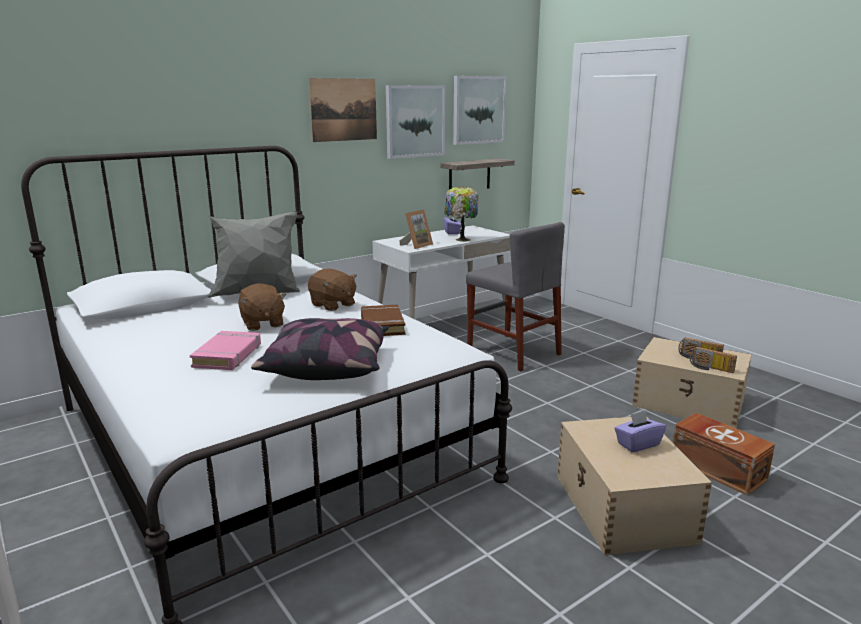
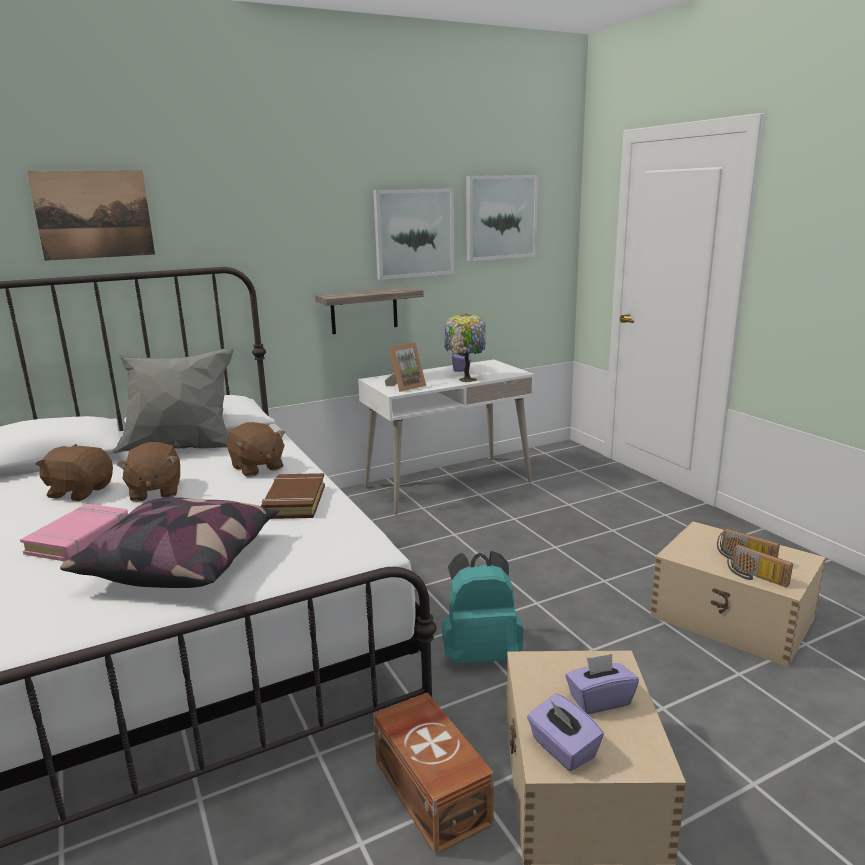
camera: 10 degrees right, 0 degrees up
picture [309,78,377,142] -> picture moved to [27,170,155,261]
shelf [440,158,515,189] -> shelf moved to [315,287,424,334]
grey chair [466,222,565,371] -> none
brown storage box [673,413,775,496] -> brown storage box moved to [373,692,494,855]
none -> brown plush toy [36,444,113,501]
none -> turquoise backpack [442,551,523,664]
none -> purple tissue box [527,693,604,771]

